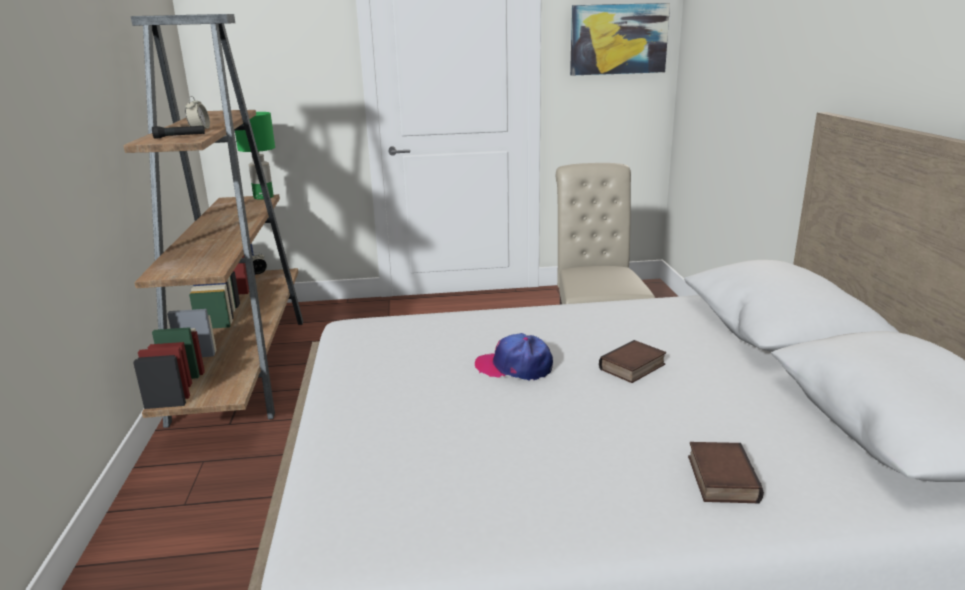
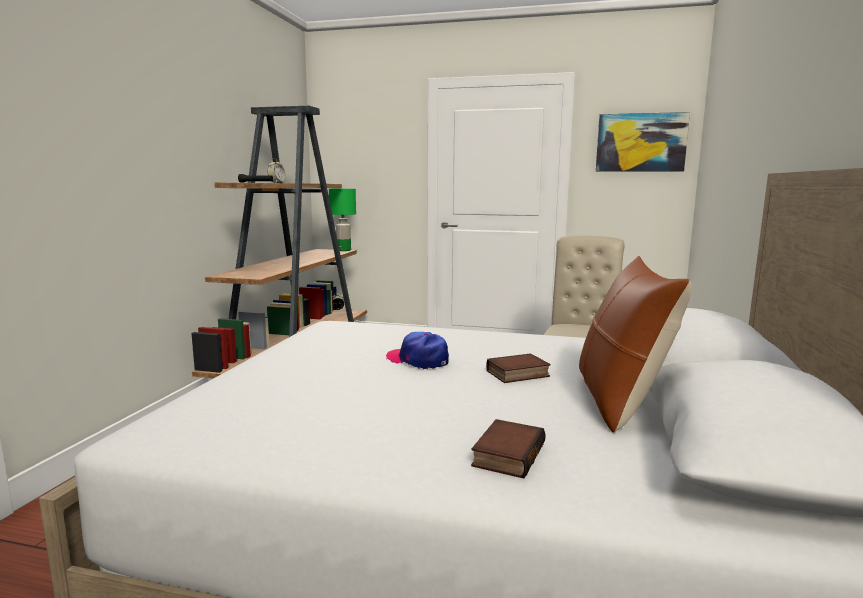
camera: 20 degrees right, 10 degrees down
none -> brown pillow [579,256,692,433]

